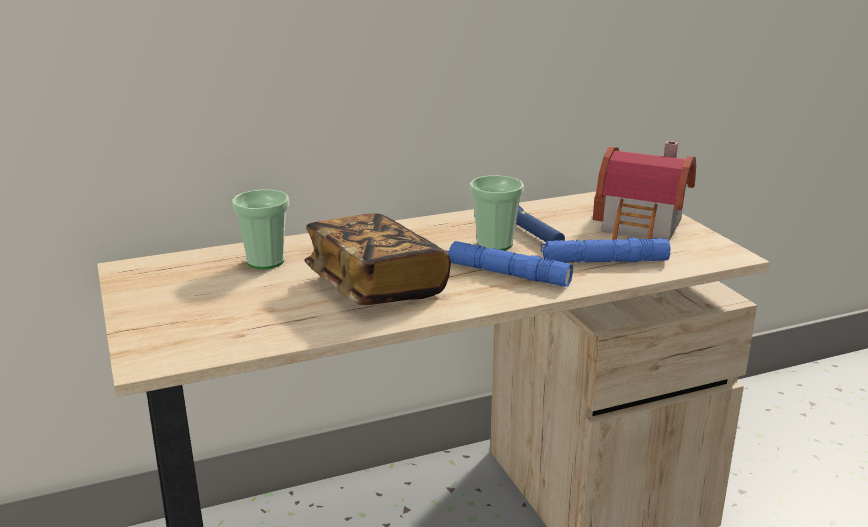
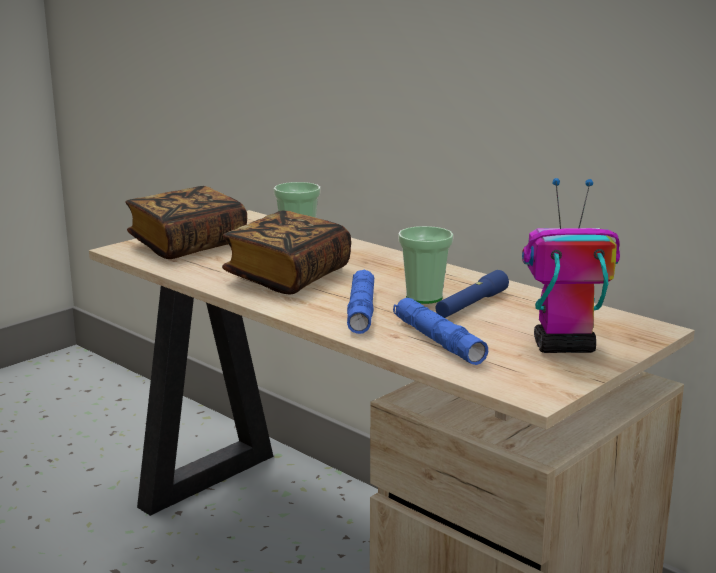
camera: 65 degrees right, 5 degrees down
toy house [593,141,696,241] -> toy robot [522,178,620,353]
none -> book [125,186,247,259]

